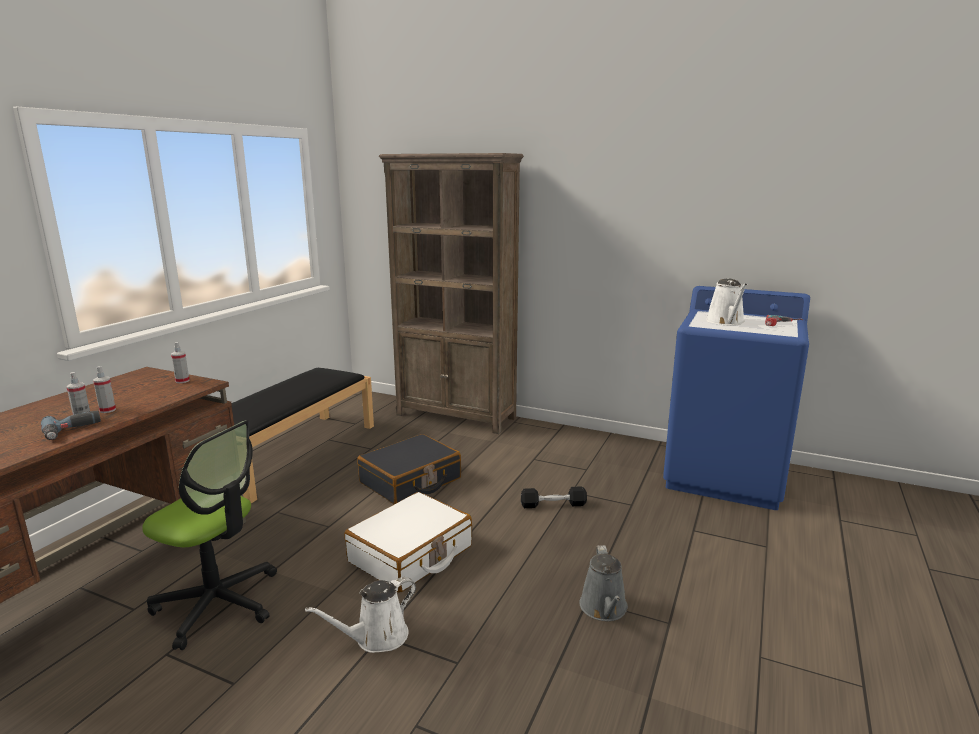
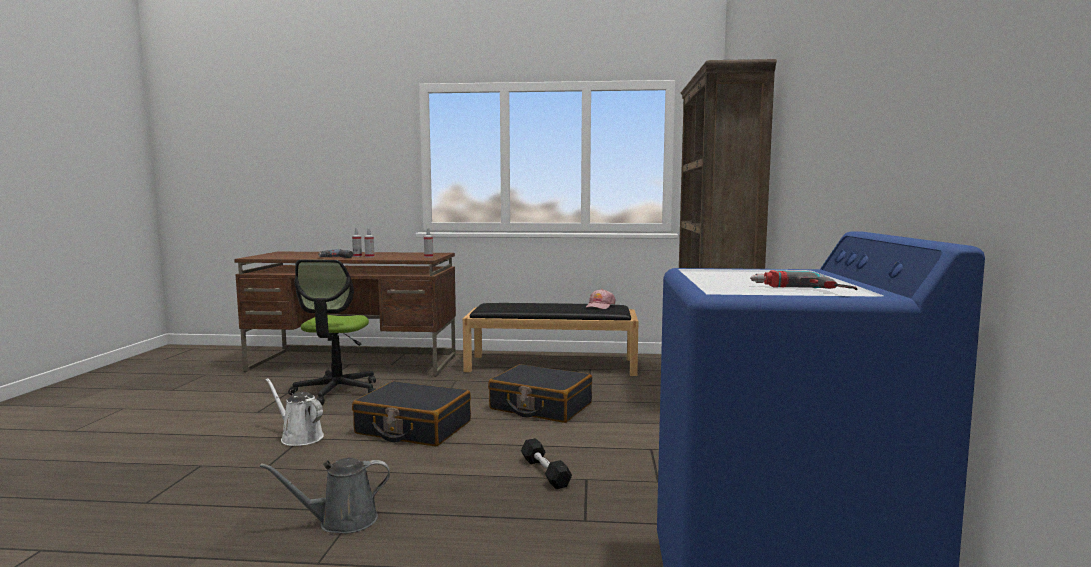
camera: 70 degrees right, 10 degrees down
white suitcase [345,492,472,592] -> black suitcase [352,381,471,446]
white watering can [706,278,747,326] -> none
none -> pink cap [586,289,616,309]

